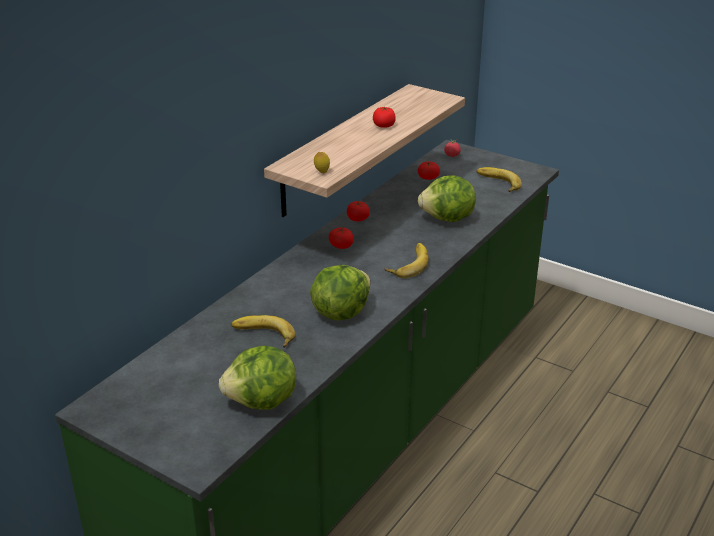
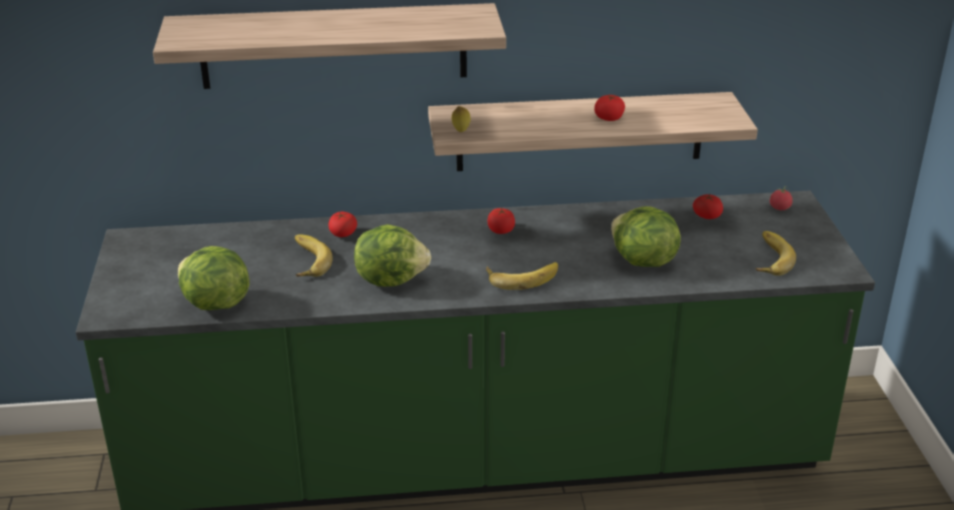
camera: 50 degrees right, 0 degrees up
tomato [347,201,370,221] -> tomato moved to [328,212,357,237]
none -> shelf [153,3,506,89]

